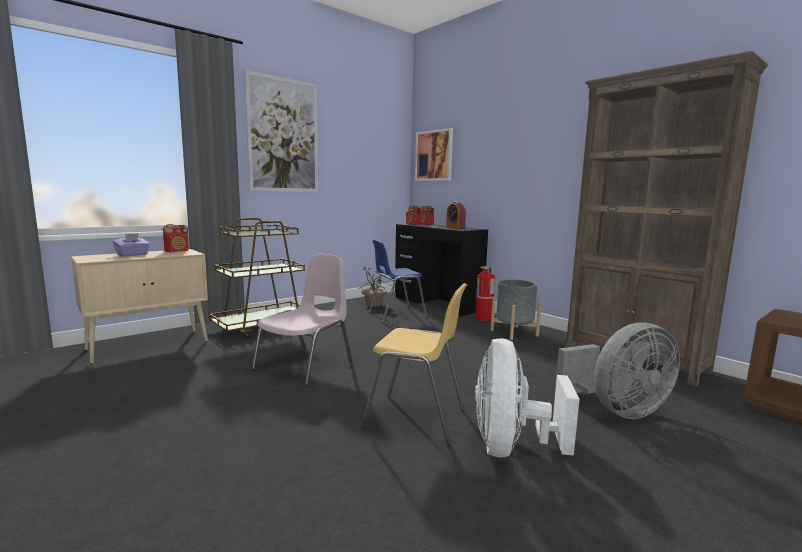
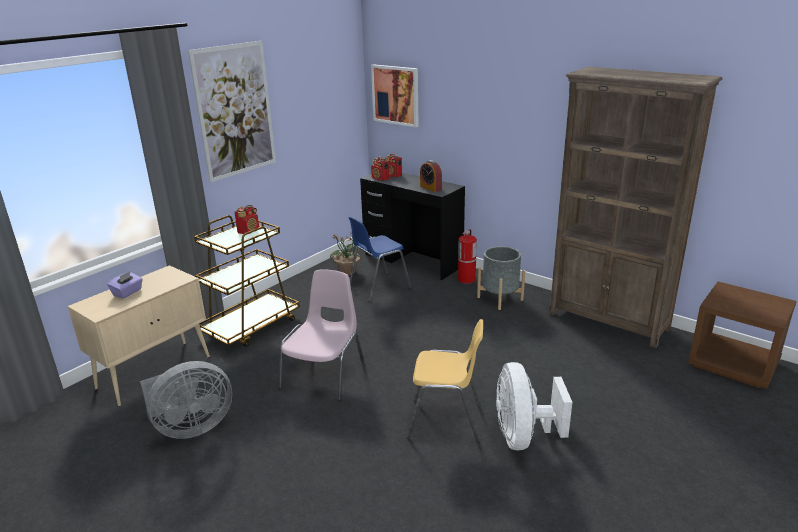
camera: 10 degrees left, 15 degrees up
radio [163,224,189,252] -> radio moved to [234,205,259,234]
grey fan [555,323,680,419] -> grey fan moved to [140,361,232,439]

